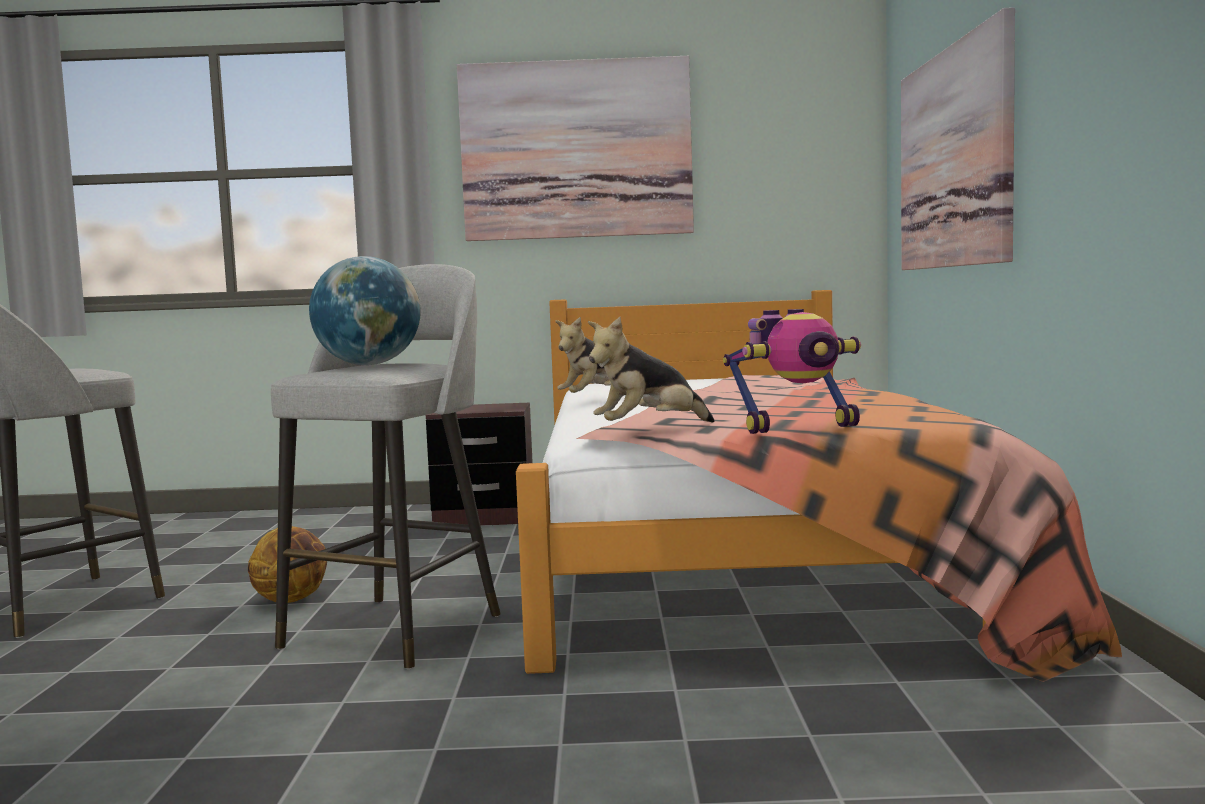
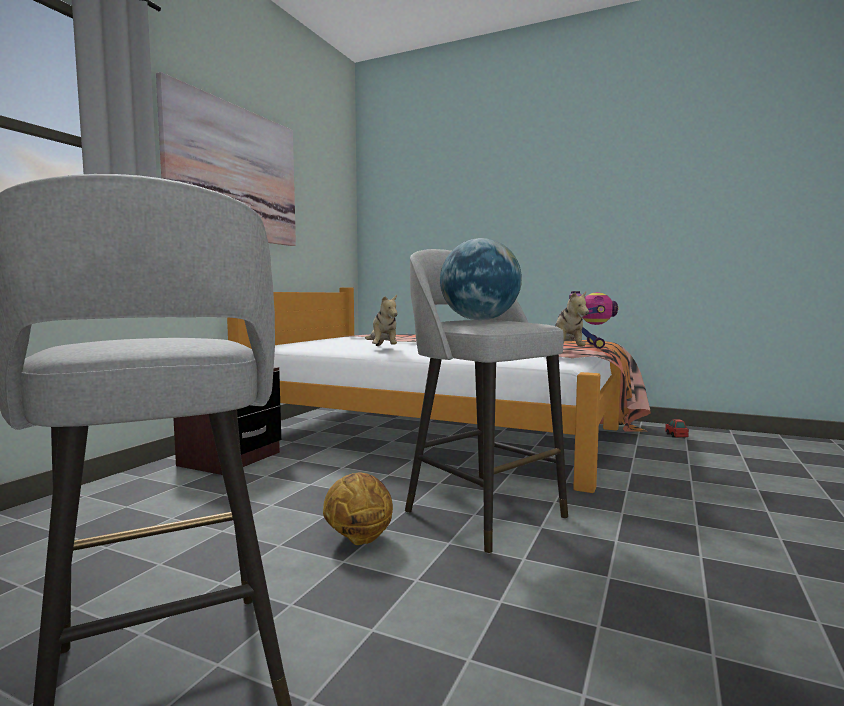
camera: 65 degrees left, 0 degrees up
picture [901,7,1015,270] -> none
none -> toy car [665,419,689,437]

